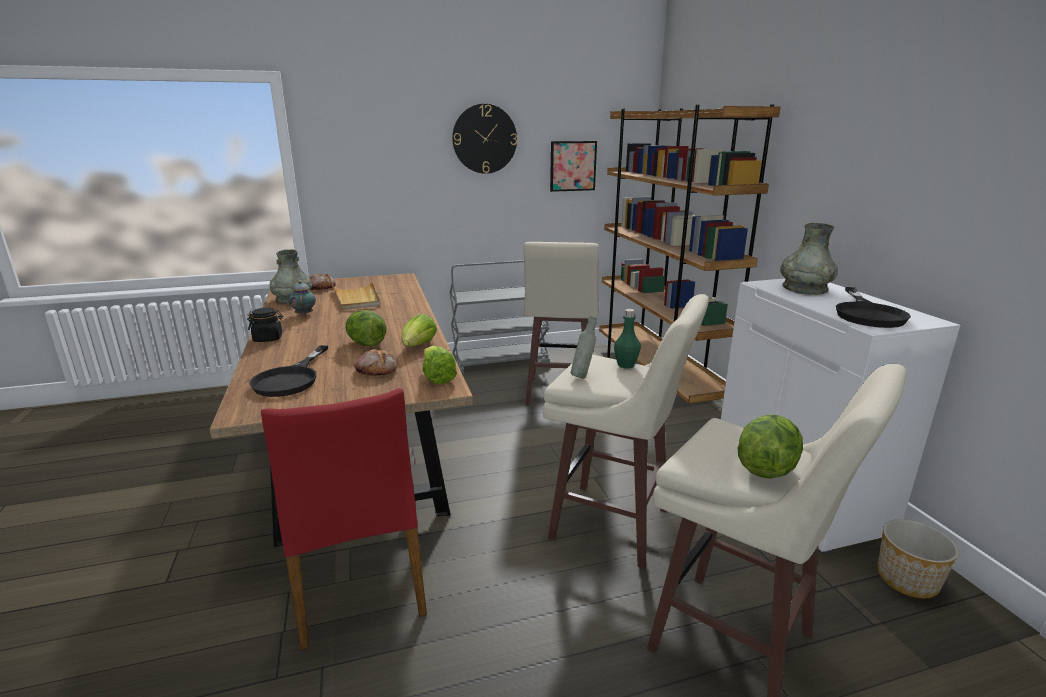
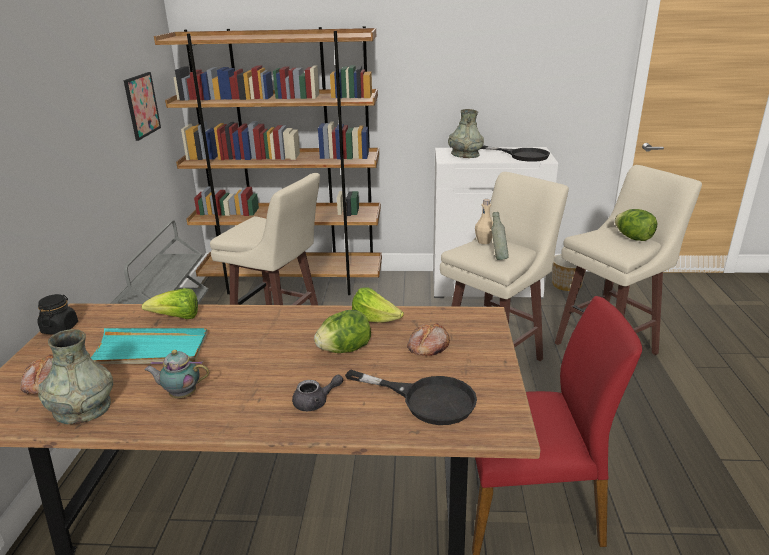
camera: 70 degrees left, 5 degrees up
black jar [247,308,283,342] -> black jar moved to [38,294,78,334]
beige tray [332,281,380,310] -> turquoise tray [91,328,208,364]
lettuce [422,346,457,384] -> lettuce moved to [142,288,198,319]
wall clock [452,104,517,174] -> none
green bottle [614,309,641,368] -> beige bottle [475,199,493,244]
none -> grey teapot [292,375,343,411]

